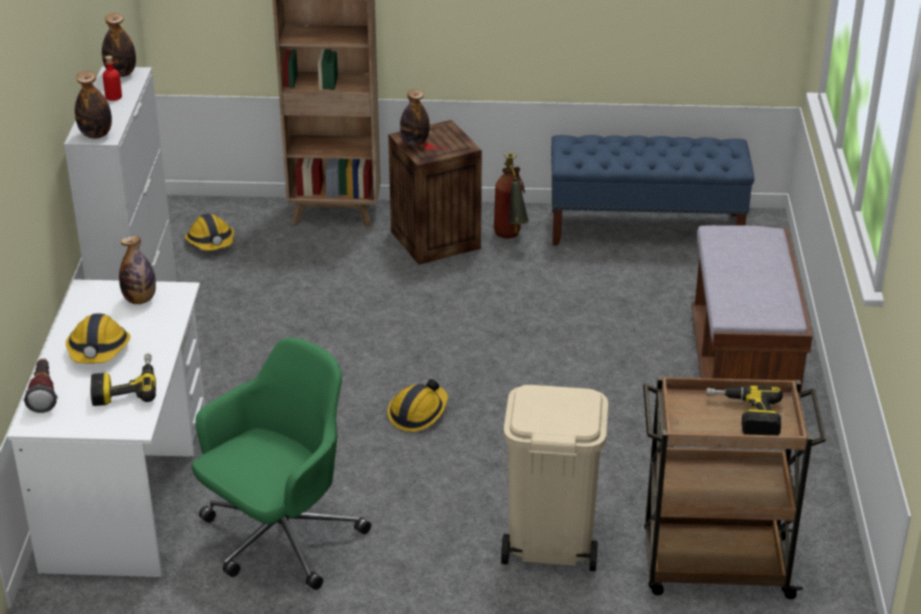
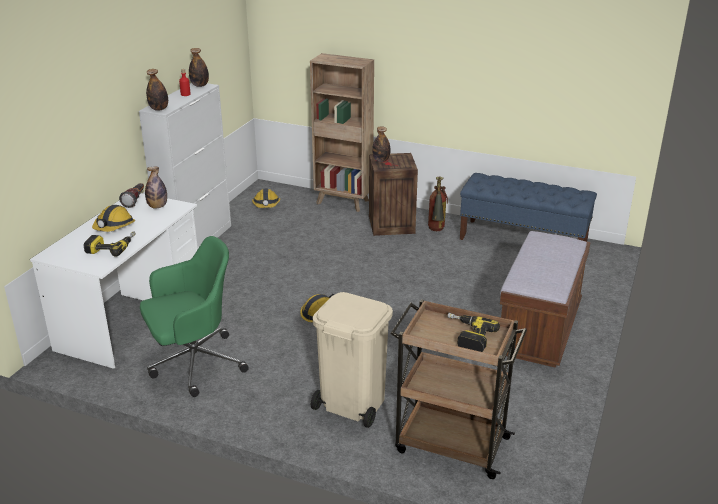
camera: 20 degrees right, 5 degrees down
flashlight [24,359,57,413] -> flashlight moved to [119,183,144,208]

